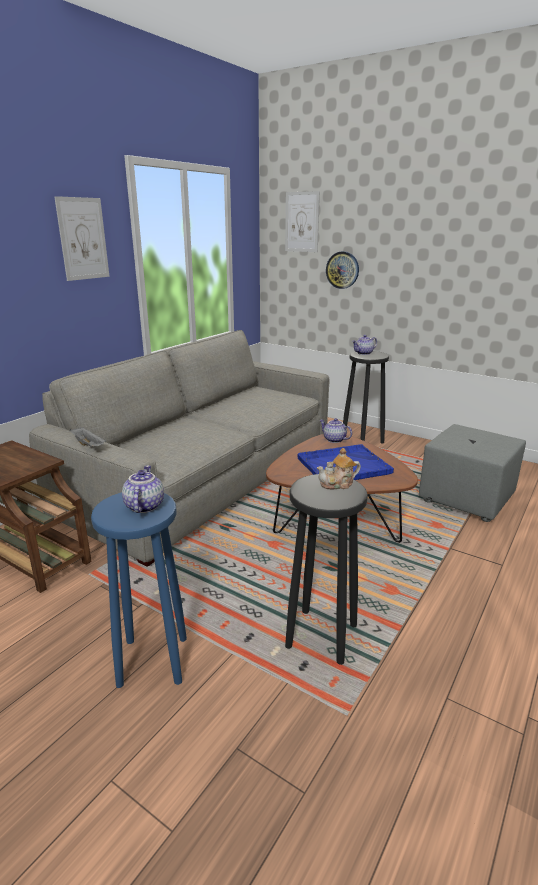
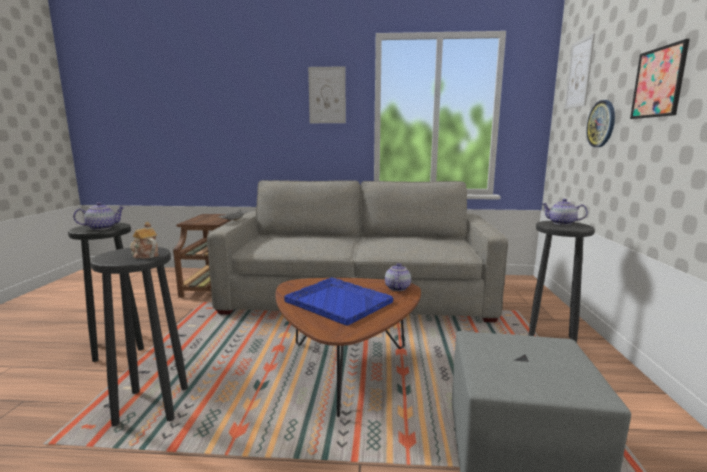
camera: 60 degrees right, 10 degrees down
blue stool [91,492,187,688] -> black stool [68,223,144,362]
none -> picture [630,39,690,119]

